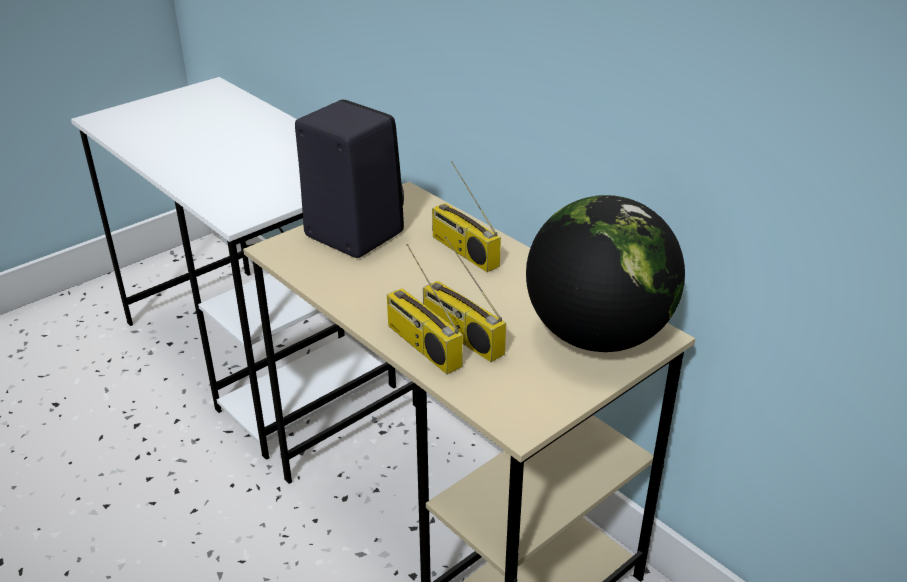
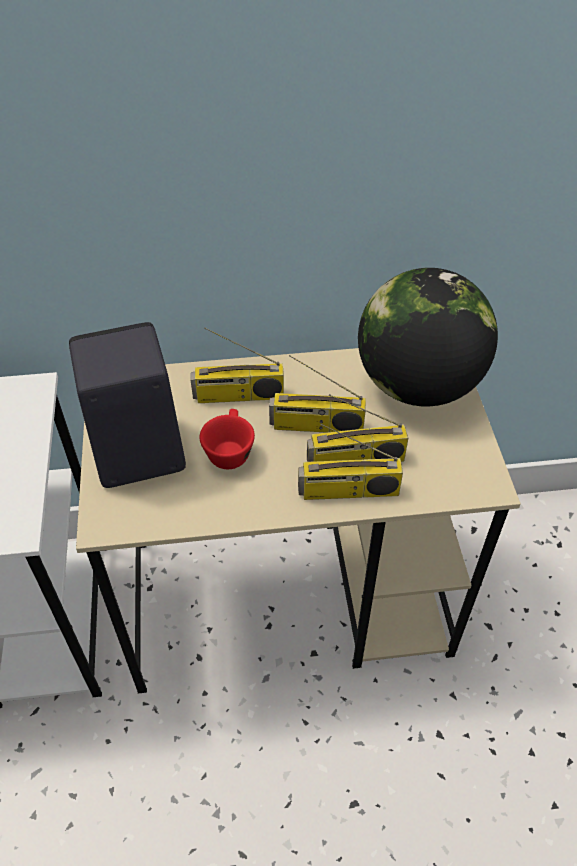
camera: 55 degrees left, 15 degrees up
none -> red cup [200,409,255,469]
none -> radio [269,355,366,433]

